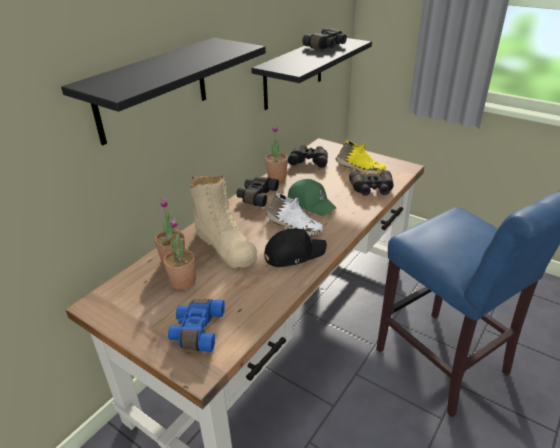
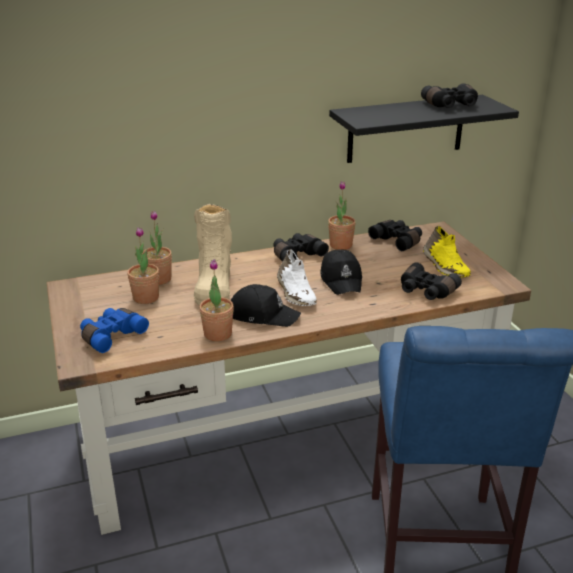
camera: 35 degrees right, 5 degrees down
black shelf [61,38,266,145] -> none
green cap [288,179,336,216] -> black cap [321,250,362,295]
none -> potted plant [199,259,234,341]

